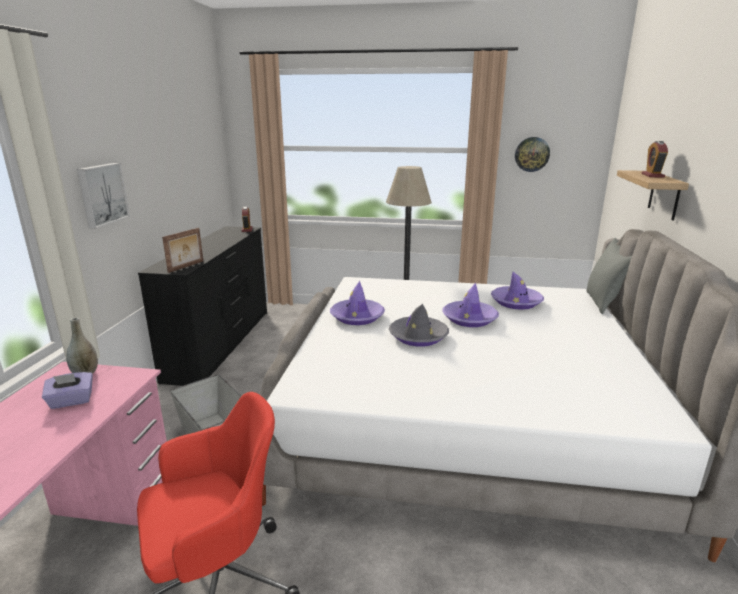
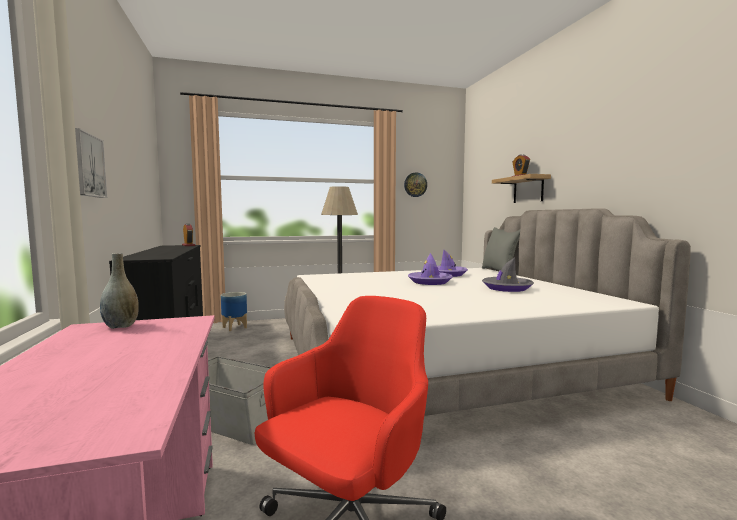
camera: 25 degrees left, 15 degrees down
purple tissue box [42,372,93,409] -> none
picture frame [162,228,203,273] -> none
purple hat [330,281,385,325] -> none
grey hat [389,304,449,346] -> grey hat moved to [482,258,534,292]
none -> planter [221,292,247,331]

